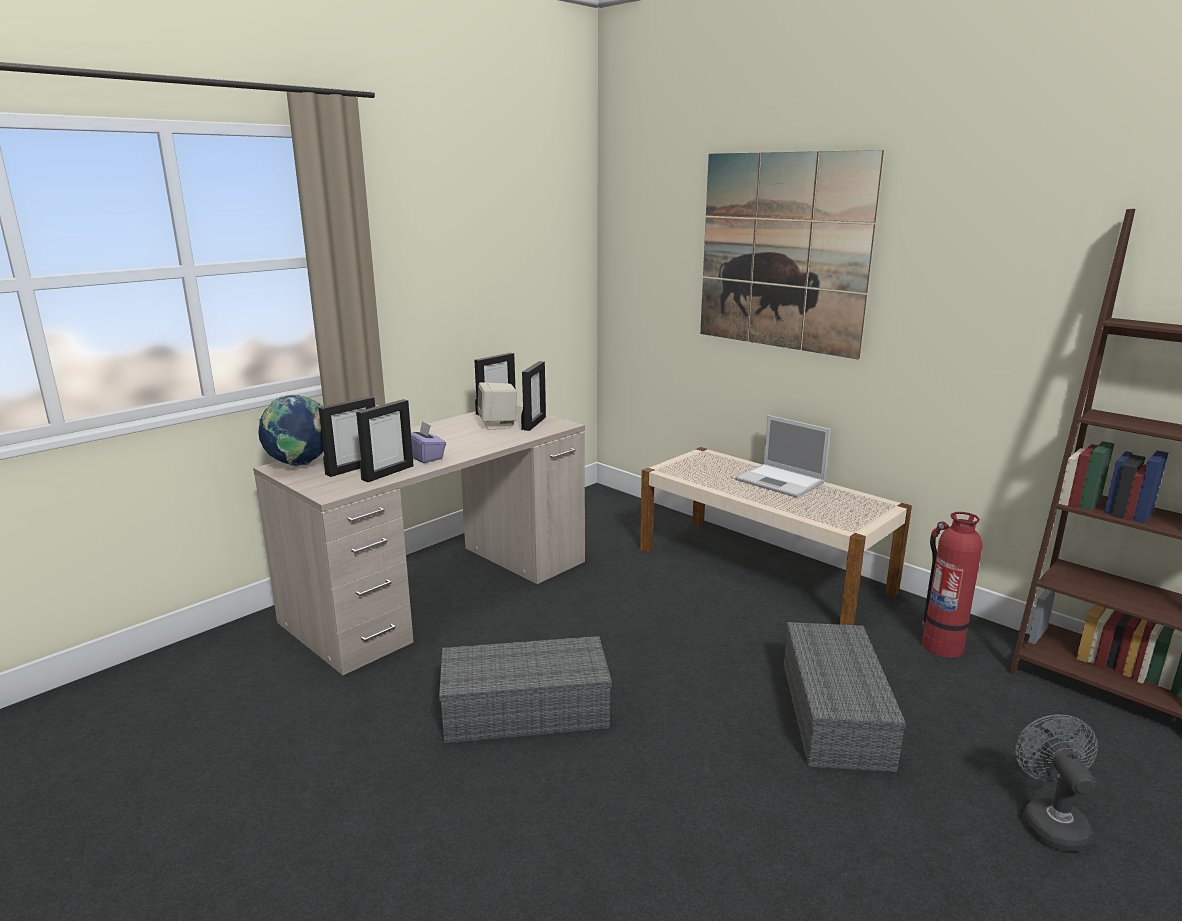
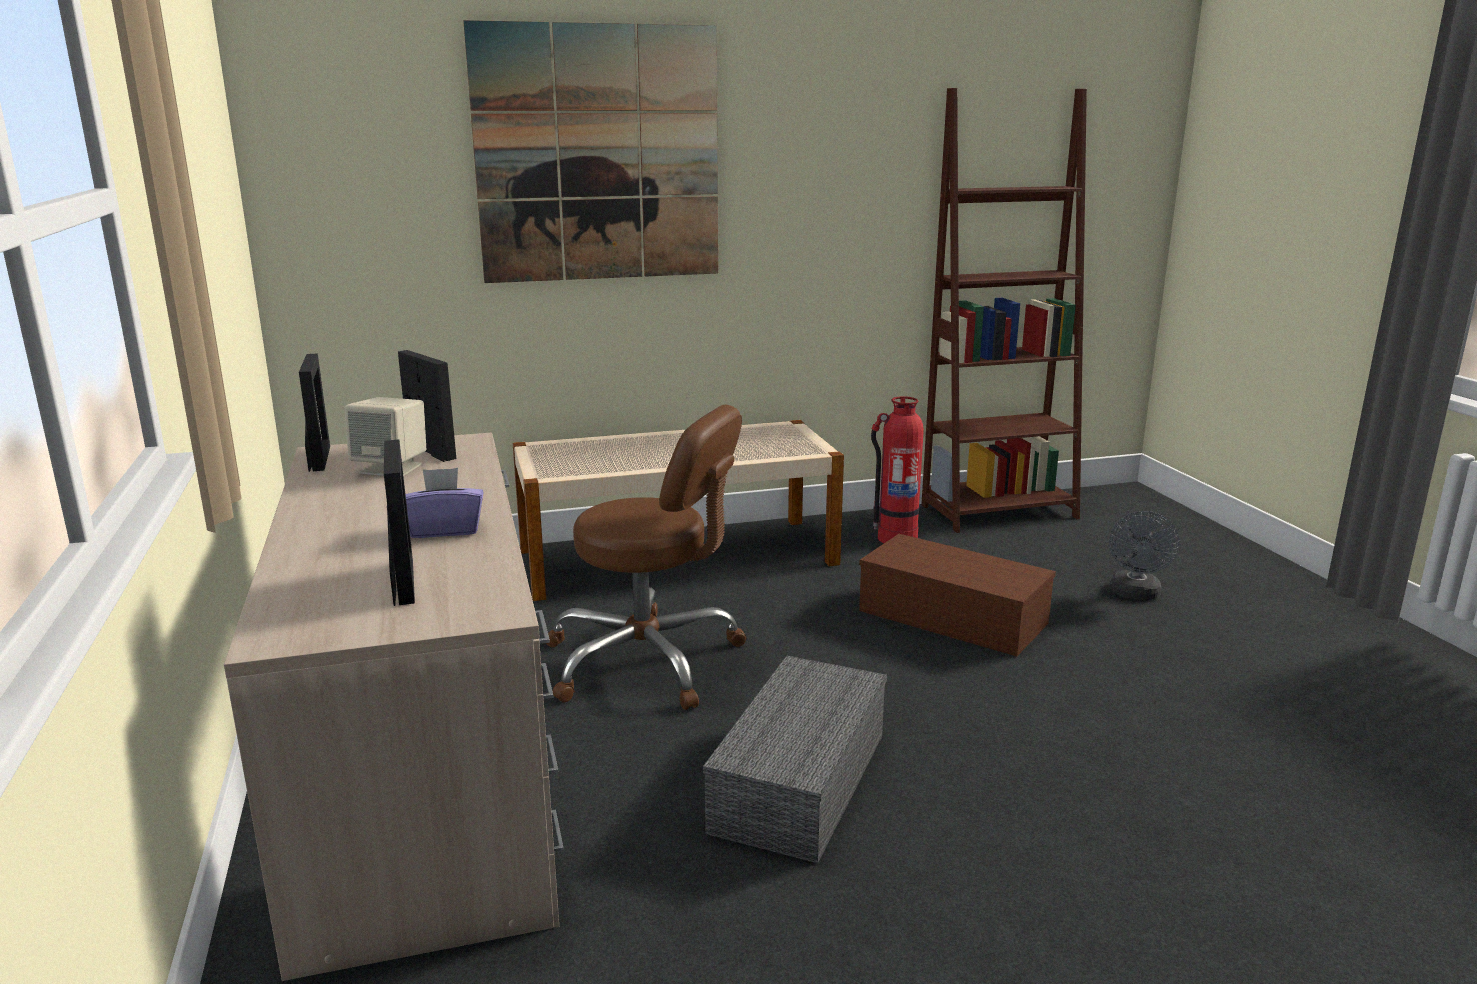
camera: 60 degrees left, 0 degrees up
globe [258,395,324,467] -> none
picture frame [356,399,414,482] -> none
laptop [735,415,831,498] -> none
grey storage box [784,622,906,772] -> brown storage box [859,534,1056,656]
grey fan [1015,714,1098,852] -> grey fan turned 105 degrees counterclockwise [1109,511,1179,600]
none -> brown office chair [546,404,747,710]

